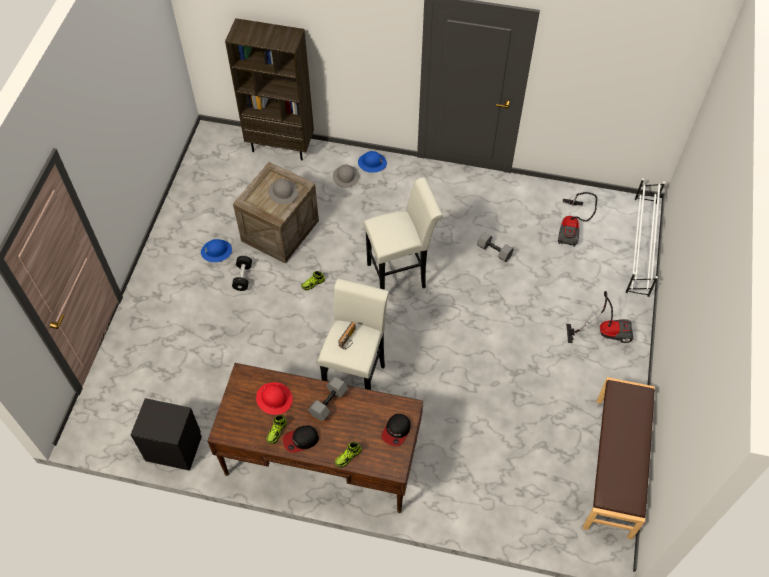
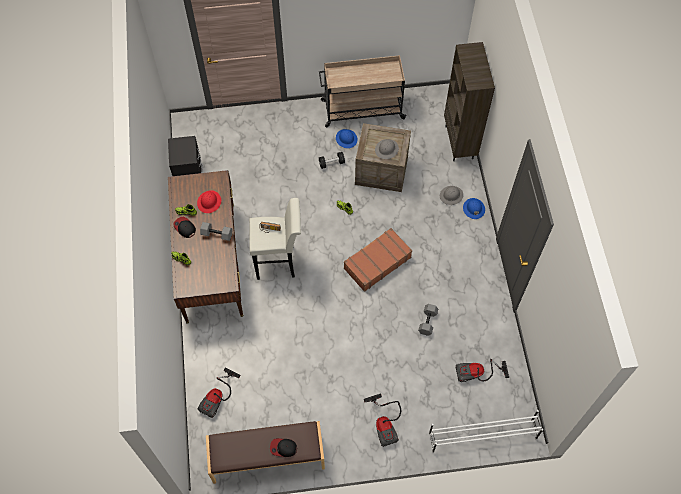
camera: 70 degrees right, 5 degrees up
white stool [363,177,443,290] -> brown suitcase [344,228,412,292]
cap [381,414,411,446] -> cap moved to [270,438,297,457]
none -> vacuum cleaner [197,367,241,418]
none -> beige cart [319,55,407,128]

